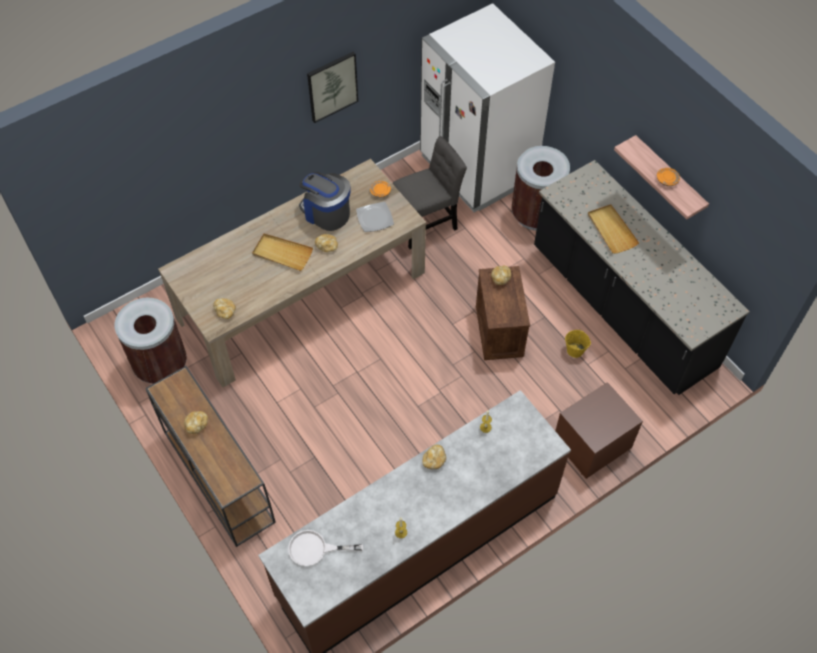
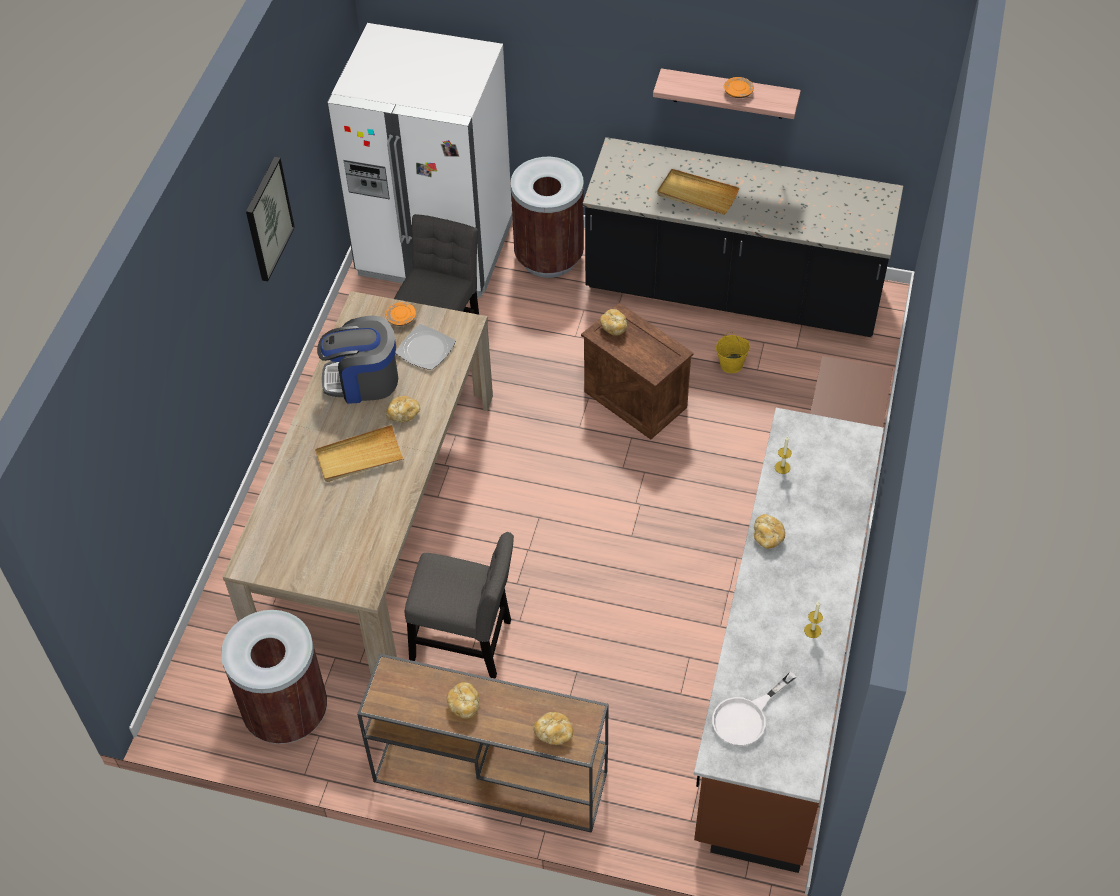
camera: 40 degrees left, 5 degrees down
bread [213,298,236,319] -> bread moved to [533,712,573,745]
none -> grey chair [405,532,514,679]

